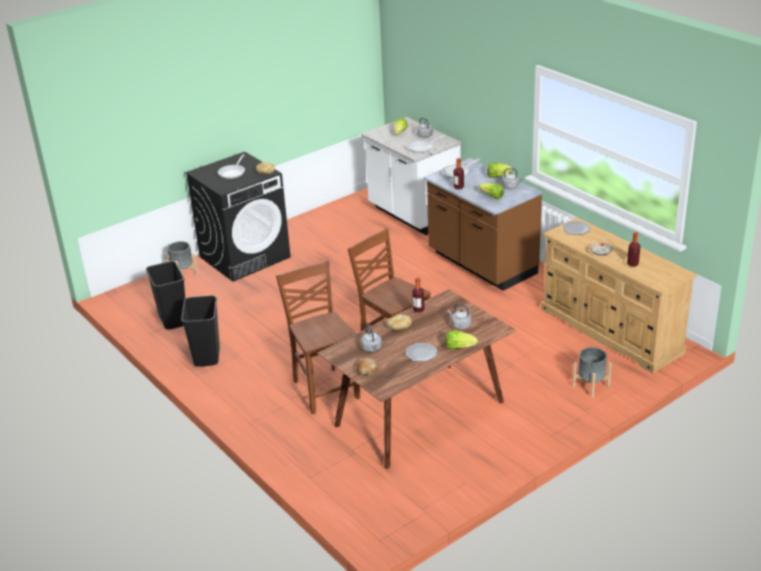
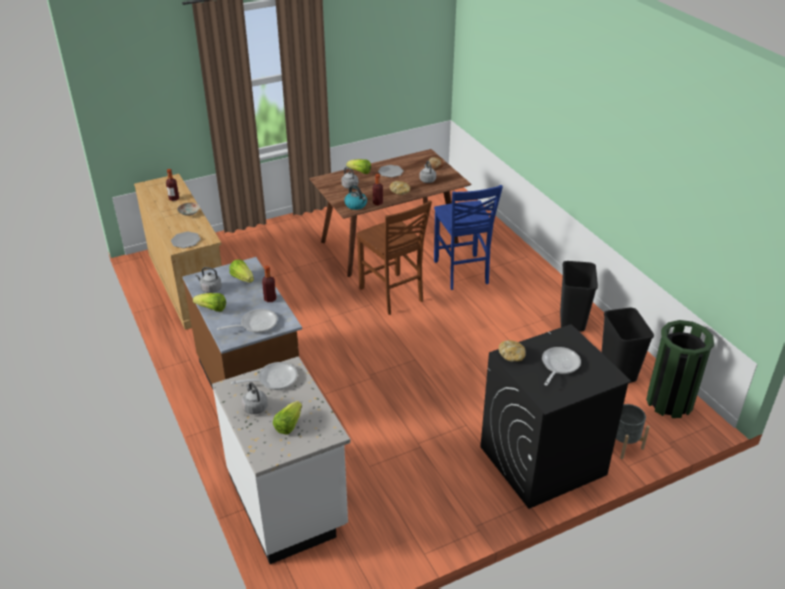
camera: 170 degrees left, 5 degrees up
brown chair [276,260,360,415] -> blue chair [434,185,503,290]
grey planter [572,347,612,398] -> none
none -> kettle [344,185,367,210]
none -> green trash can [646,320,714,418]

